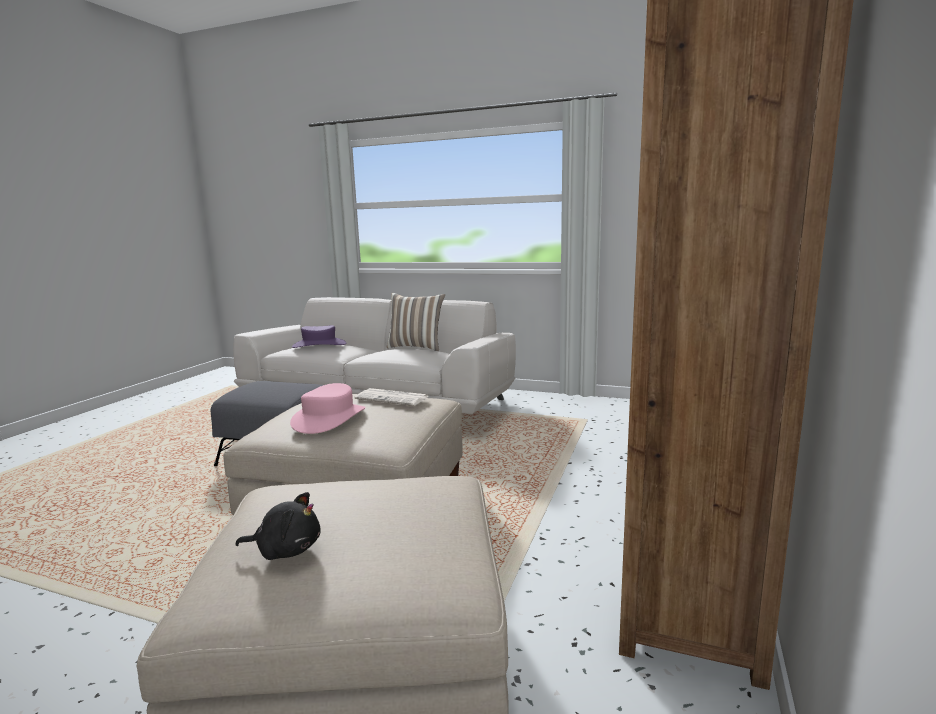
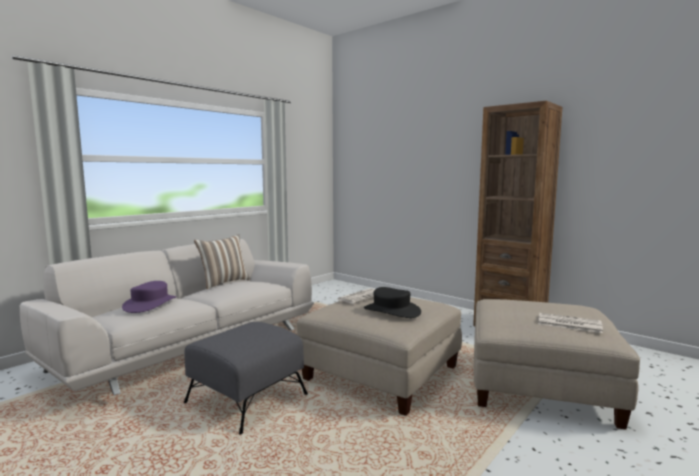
camera: 70 degrees left, 5 degrees down
black plush toy [235,492,321,560] -> newspaper [538,313,603,333]
pink hat [290,383,365,434] -> black hat [364,287,421,318]

